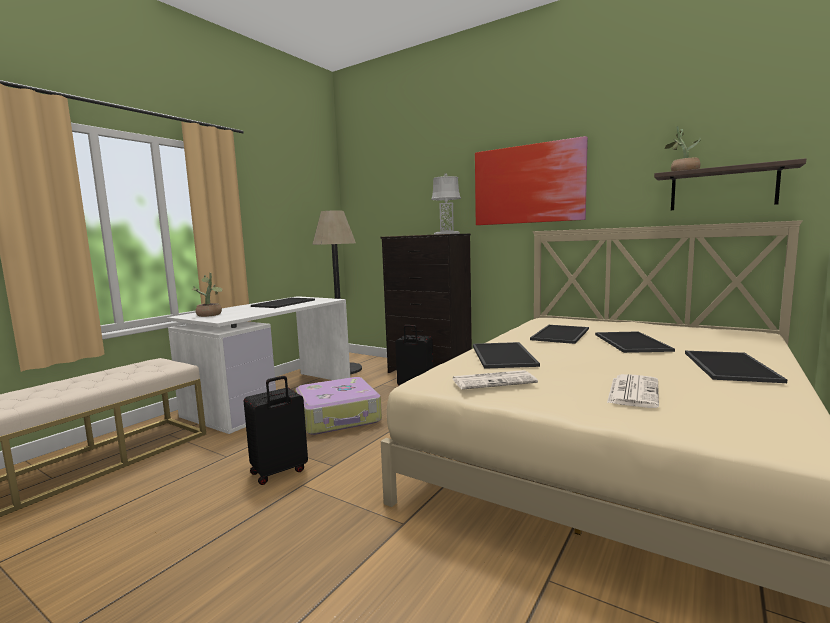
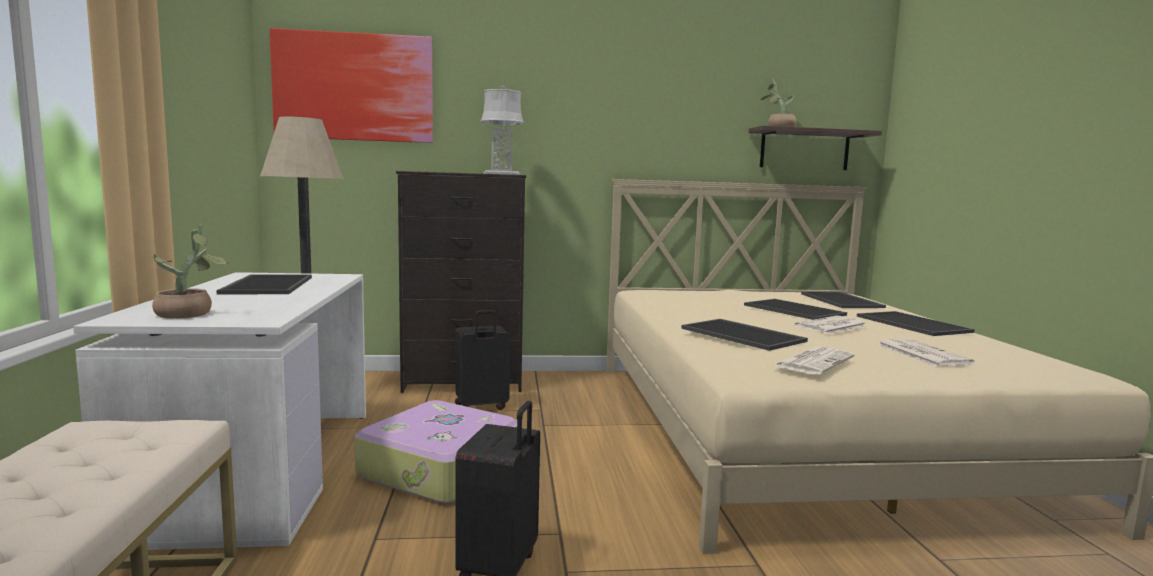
camera: 40 degrees left, 0 degrees up
picture [475,136,588,225] -> picture moved to [269,28,433,143]
tray [530,325,589,344] -> tray moved to [801,292,886,308]
none -> newspaper [795,316,867,334]

